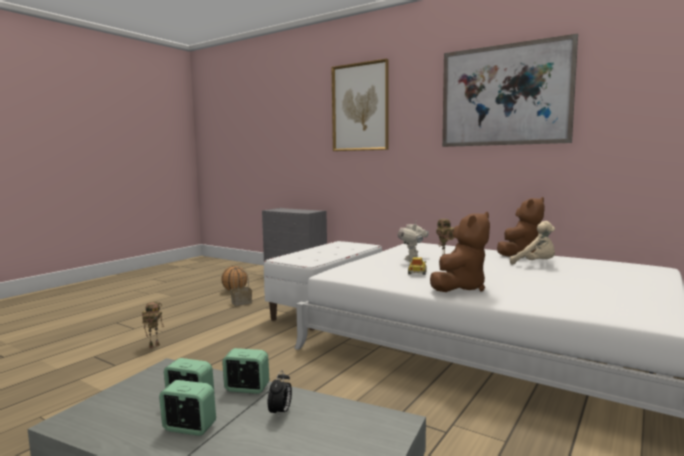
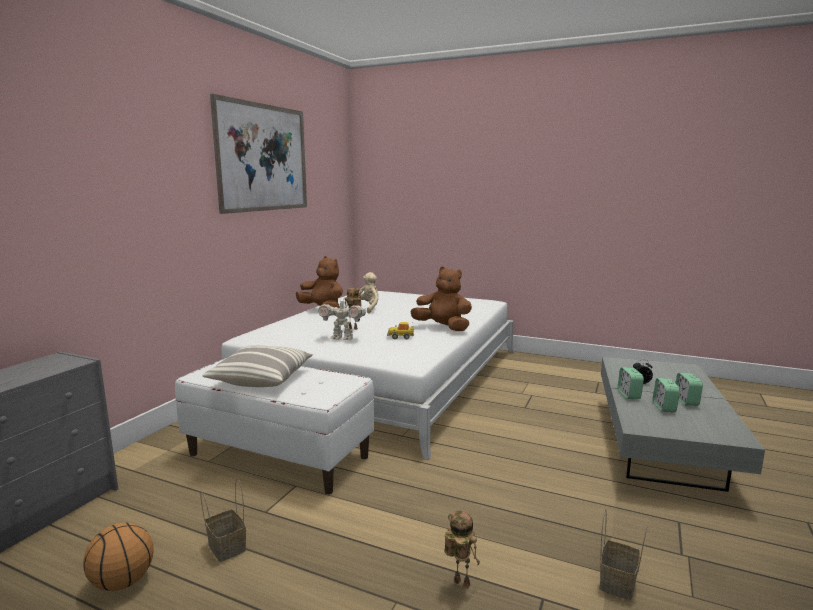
camera: 100 degrees left, 5 degrees up
picture [331,59,389,151] -> none
none -> pillow [202,345,313,387]
none -> basket [600,509,648,600]

